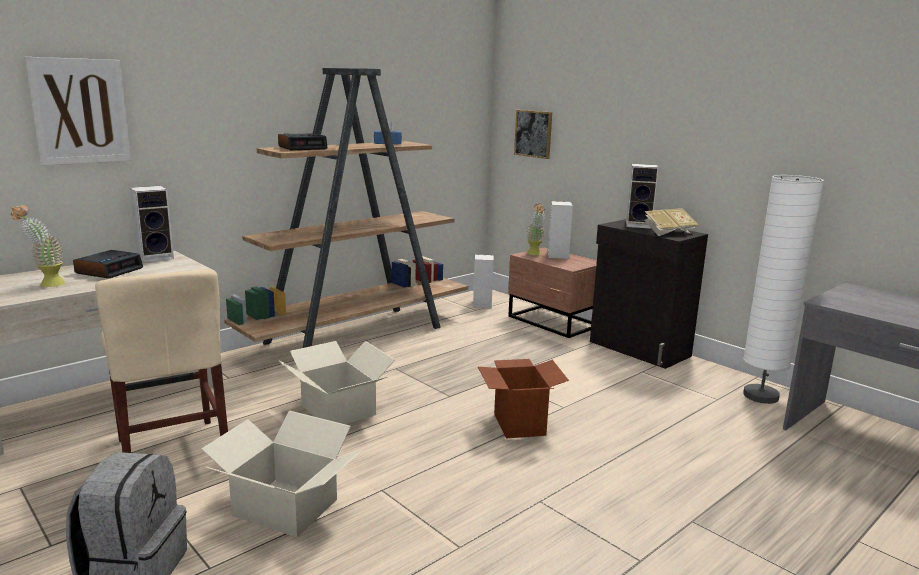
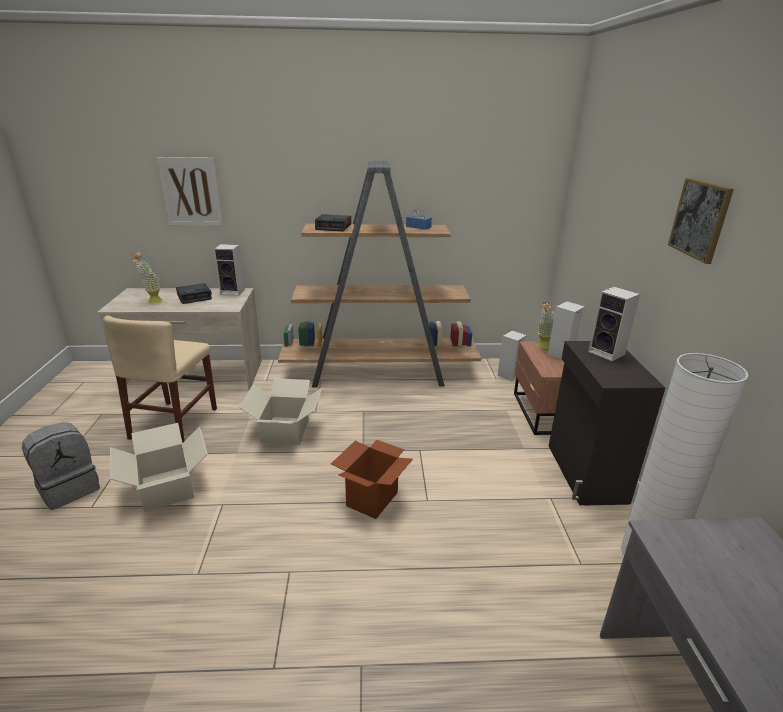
camera: 40 degrees right, 10 degrees up
picture [514,110,552,159] -> picture moved to [668,178,734,264]
book [644,208,699,236] -> none

